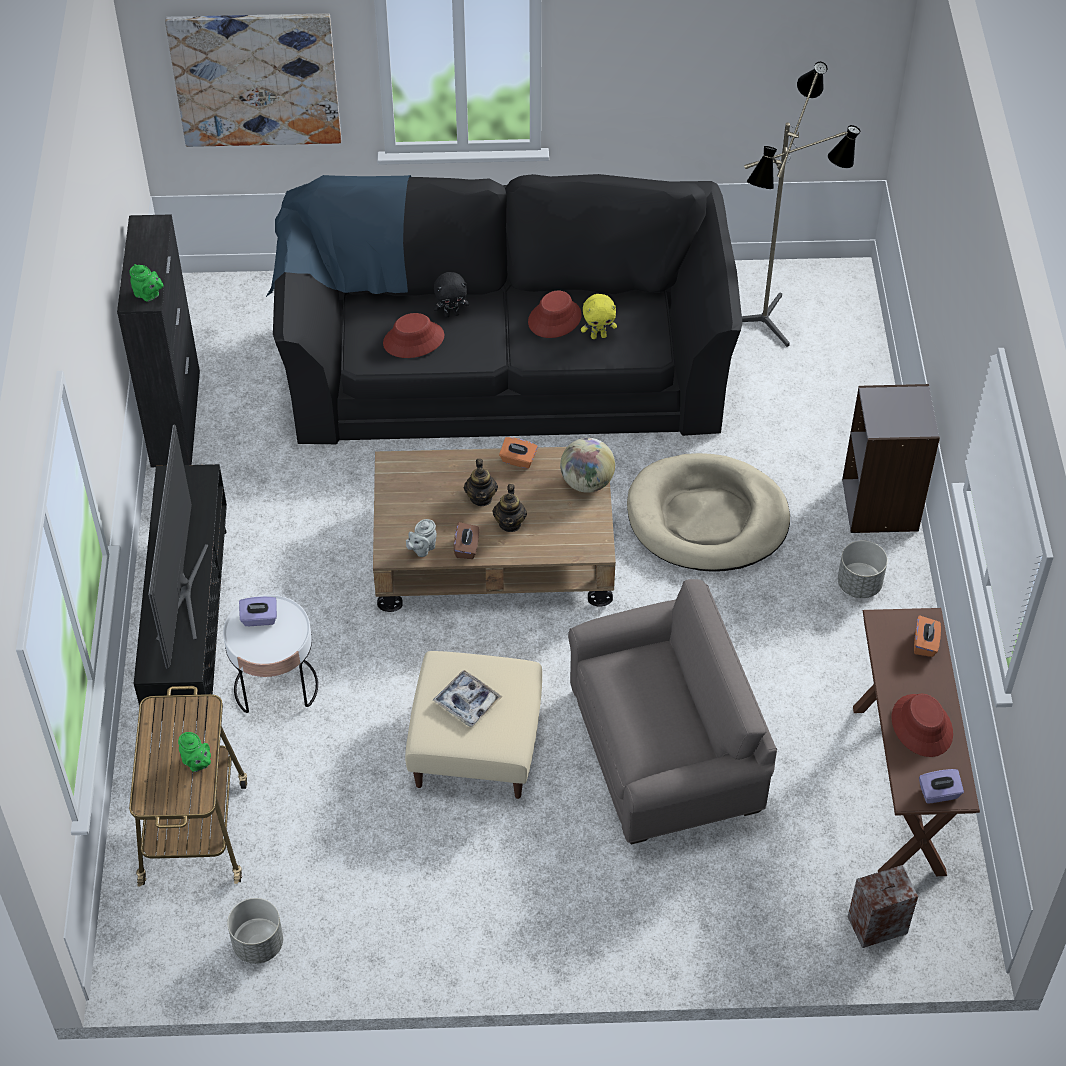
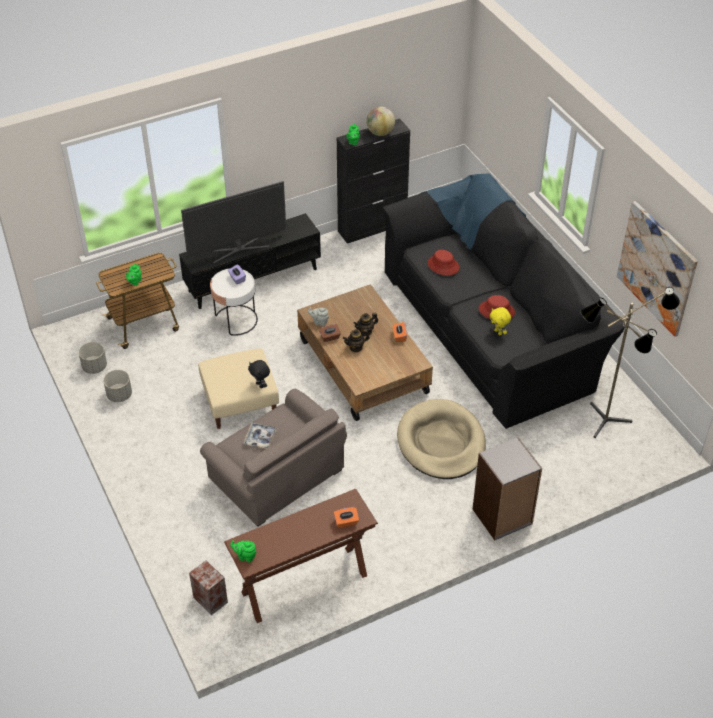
camera: 65 degrees right, 5 degrees down
picture [165,13,341,147] -> picture moved to [617,201,698,337]
black plush toy [433,272,469,318] -> black plush toy moved to [248,360,270,388]
tray [433,670,502,727] -> tray moved to [243,423,277,449]
globe [560,438,615,493] -> globe moved to [366,107,395,136]
grey planter [838,541,888,598] -> grey planter moved to [103,370,132,402]
red hat [892,694,953,757] -> none
purple tissue box [919,769,964,804] -> green teapot [230,540,256,563]

